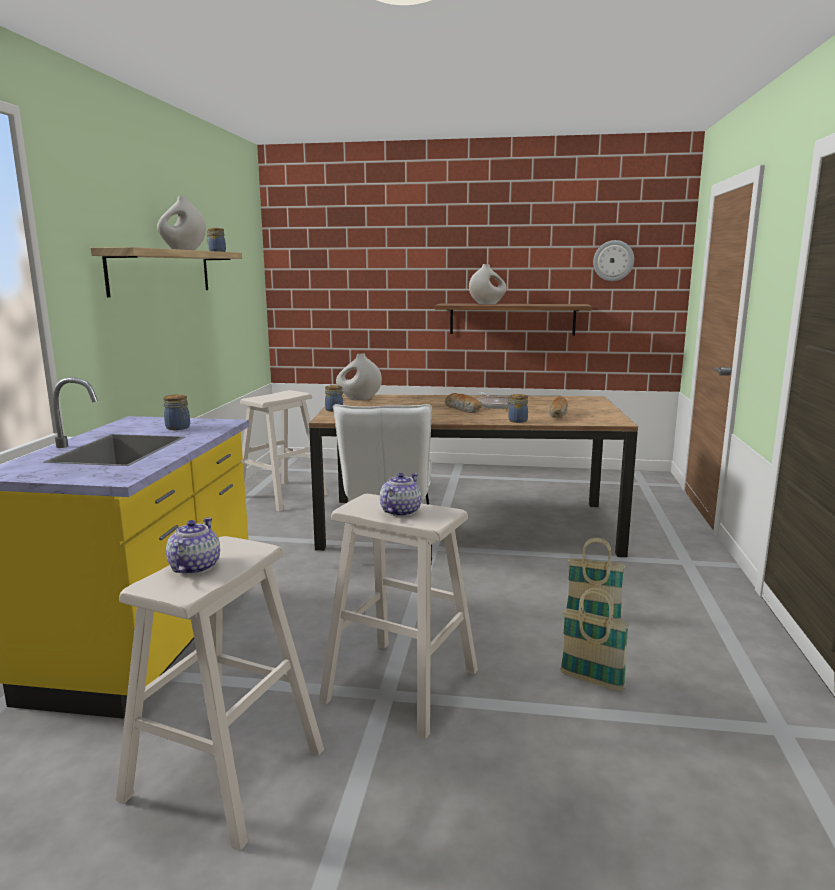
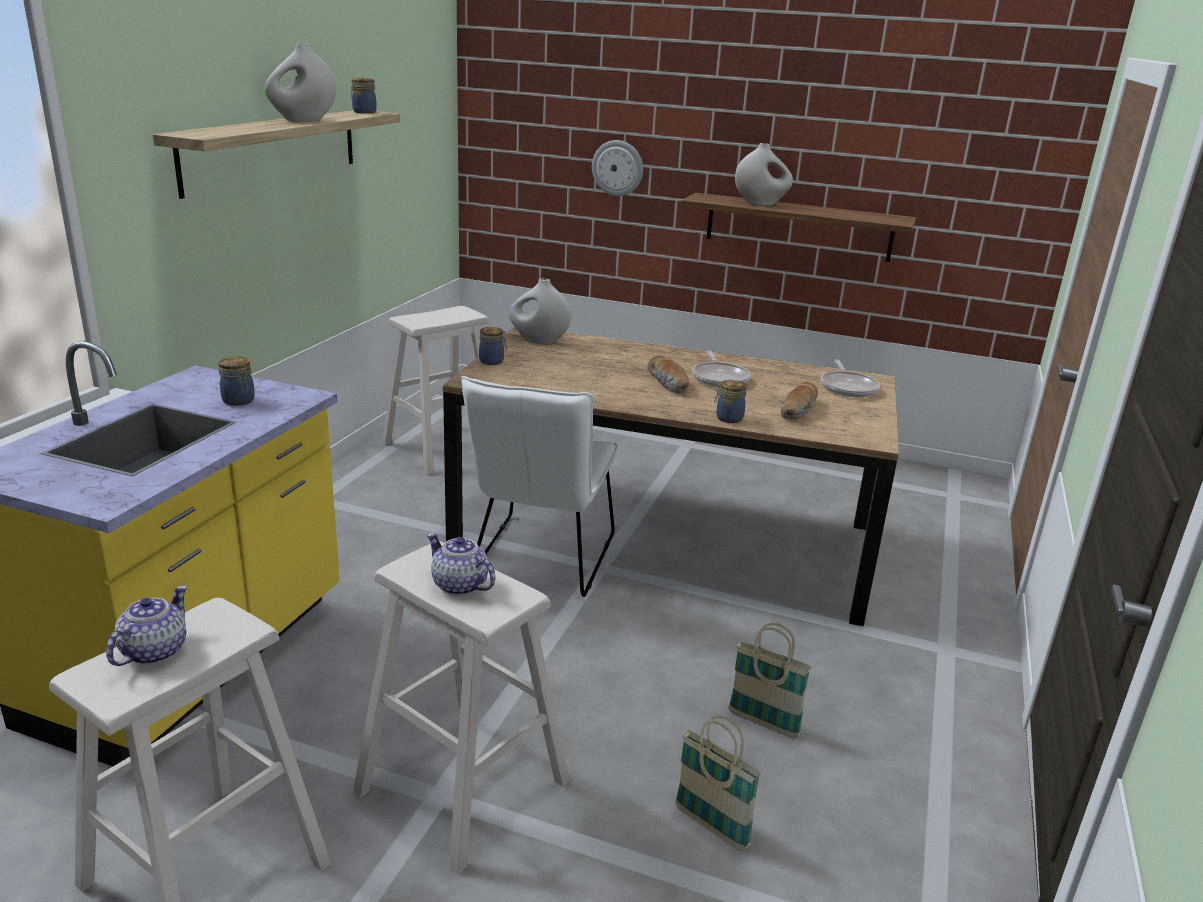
camera: 10 degrees right, 10 degrees up
teapot [380,473,422,517] -> teapot turned 90 degrees counterclockwise [427,533,496,596]
wall clock [593,240,634,281] -> wall clock moved to [592,140,643,196]
none -> frying pan [821,360,880,397]

